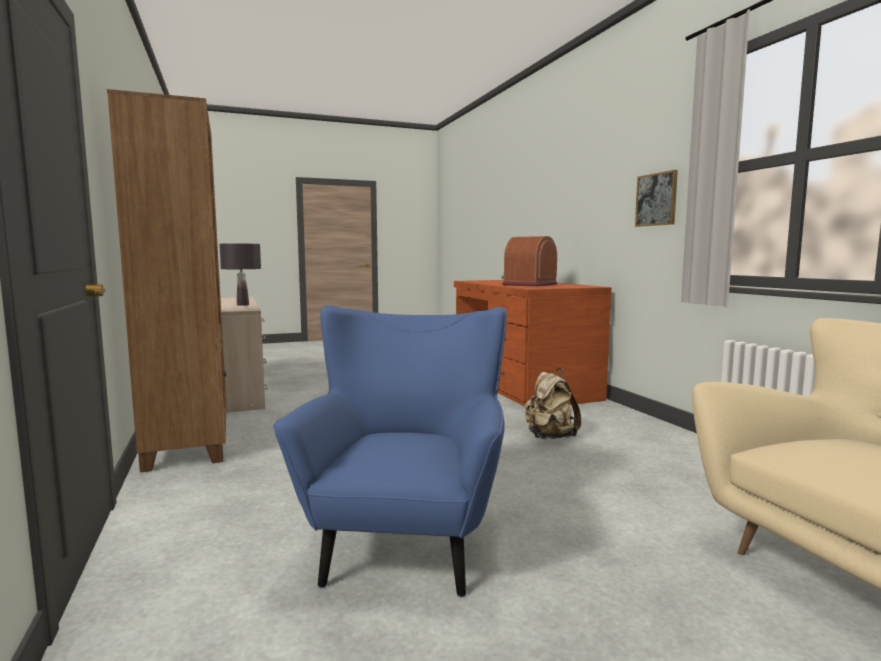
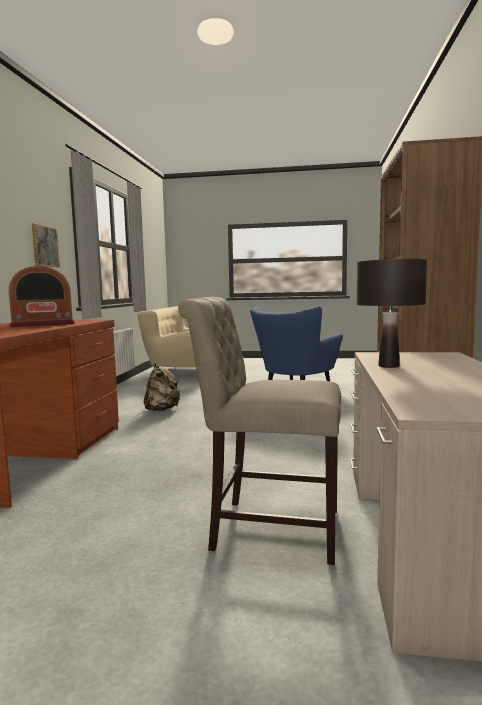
camera: 150 degrees left, 0 degrees up
none -> beige chair [178,297,341,565]

